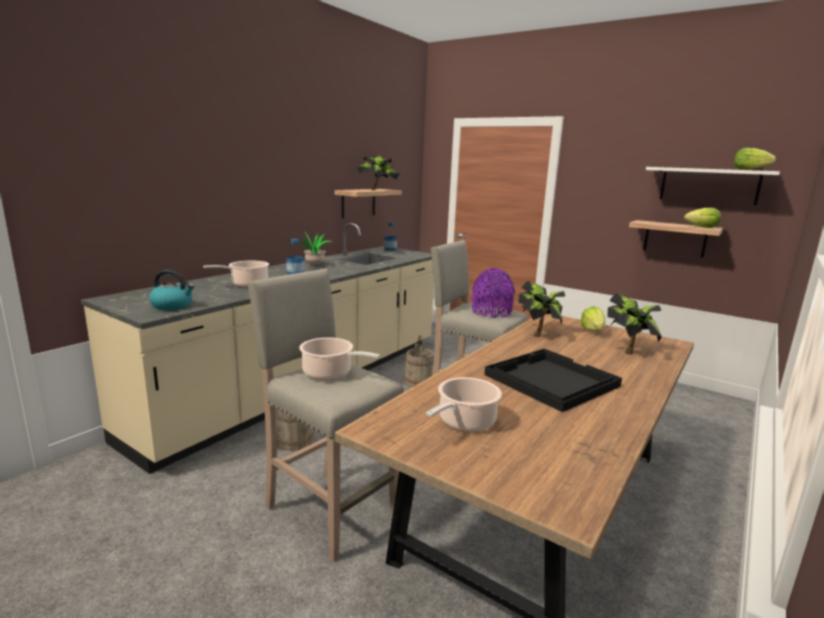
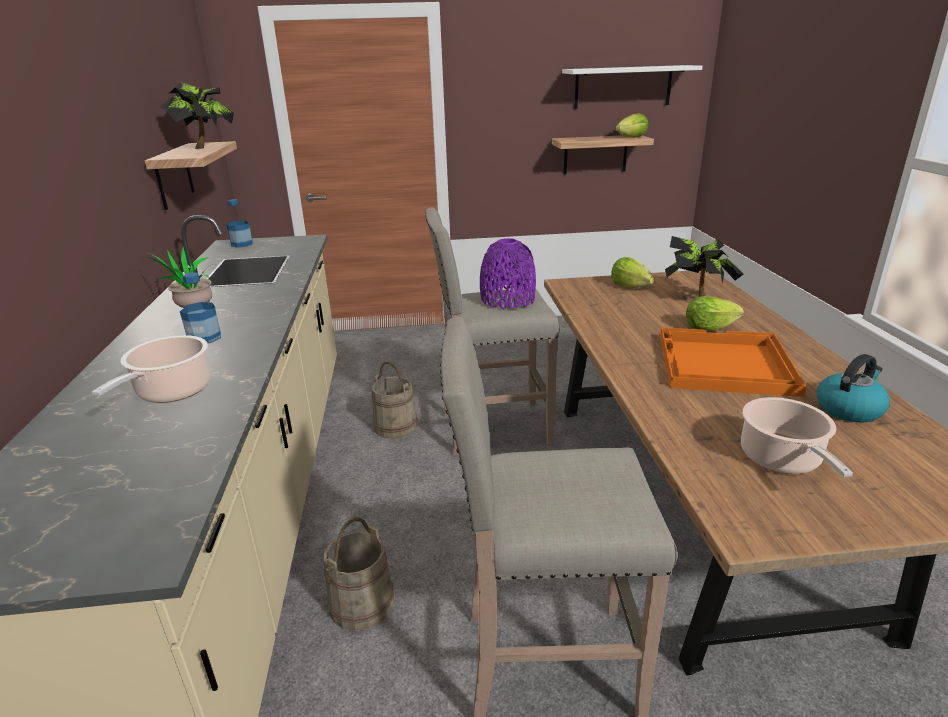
camera: 40 degrees left, 10 degrees up
kettle [149,270,194,310] -> kettle moved to [817,354,890,422]
cooking pot [299,337,380,380] -> none
black tray [484,349,622,412] -> orange tray [660,328,807,397]
potted plant [518,281,565,337] -> none
lettuce [734,148,776,170] -> lettuce moved to [686,296,744,331]

